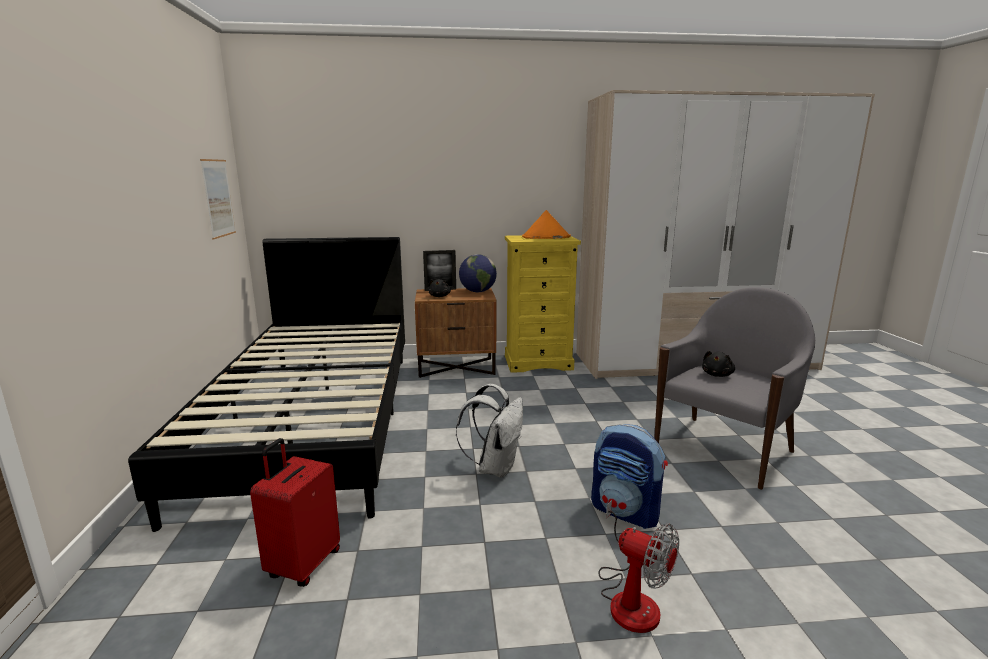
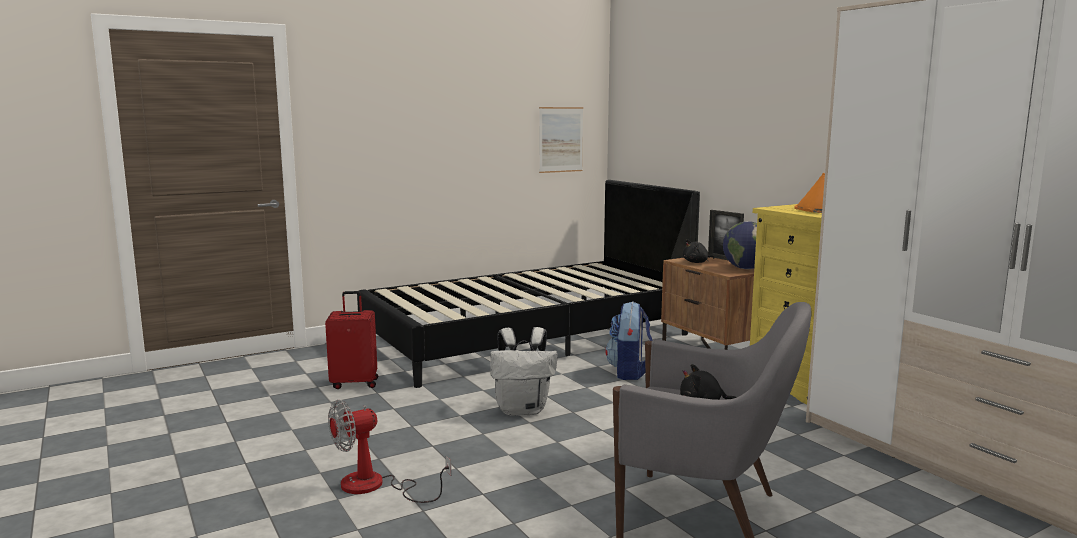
camera: 65 degrees right, 5 degrees down
backpack [591,424,668,529] -> backpack moved to [605,302,652,380]
fan [598,500,679,633] -> fan turned 45 degrees clockwise [328,400,451,503]

